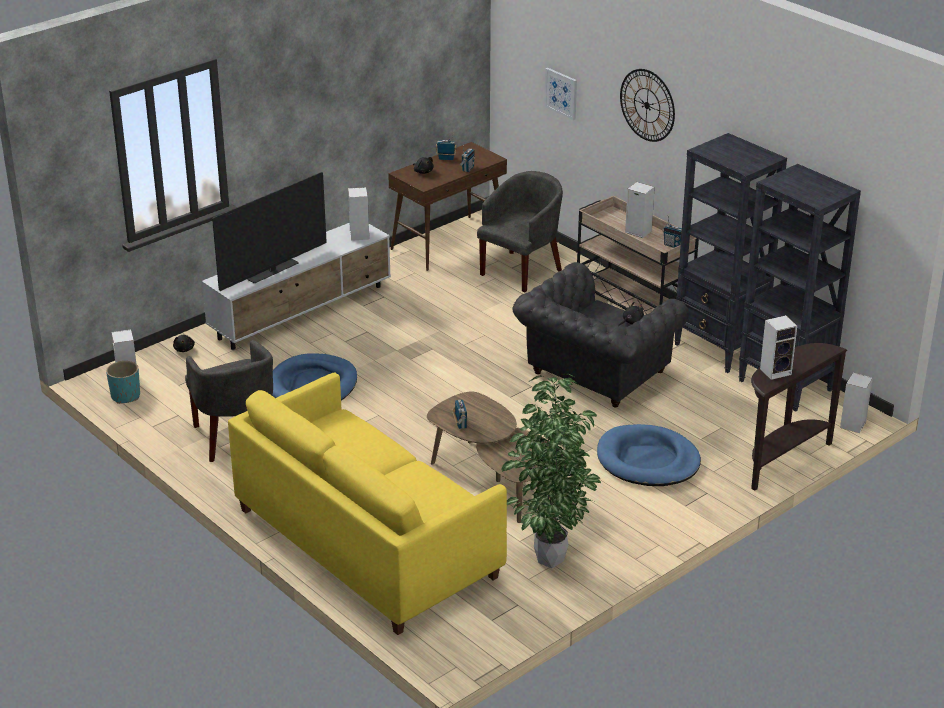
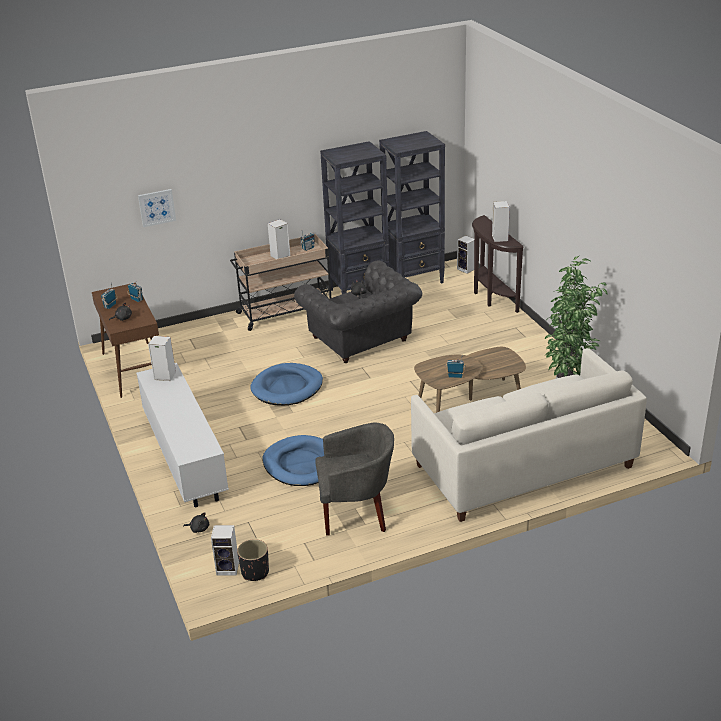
camera: 70 degrees left, 0 degrees up
turquoise planter [106,361,140,404] -> black planter [237,539,269,581]
television [212,172,327,291] -> none
yellow sofa [228,372,507,635] -> white sofa [411,348,647,522]
grey armchair [477,171,563,292] -> none
blue dog bed [597,424,701,486] -> blue dog bed moved to [250,363,323,405]
wall clock [620,69,675,142] -> none

